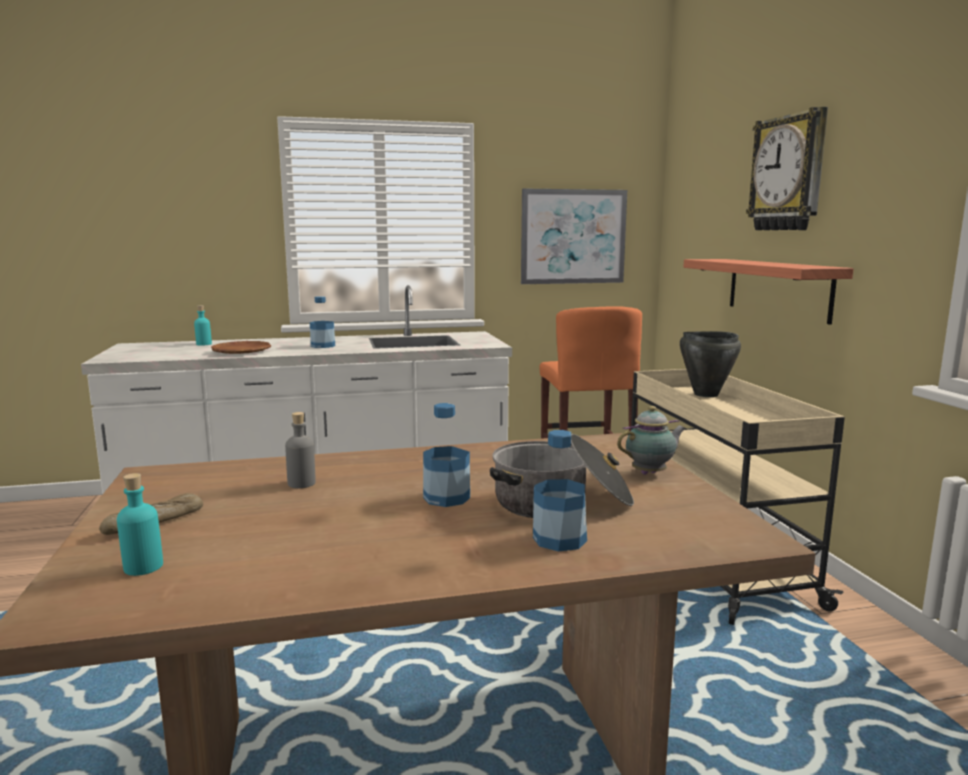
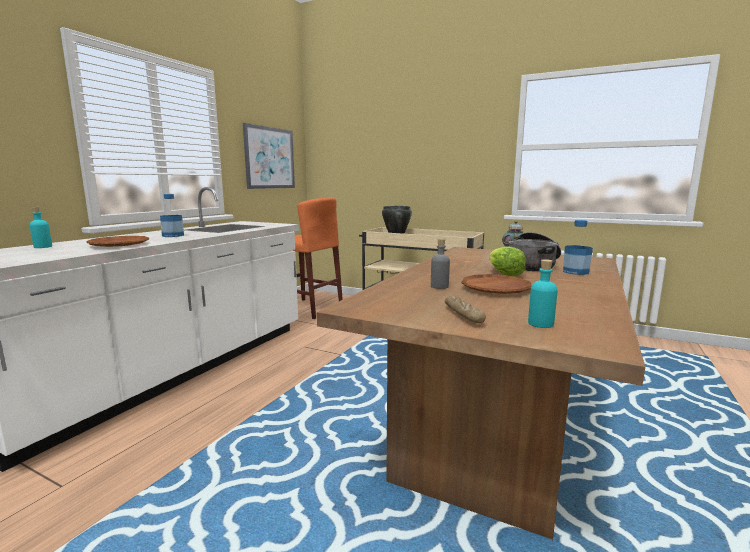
camera: 50 degrees left, 0 degrees up
bottle [423,403,470,507] -> lettuce [489,246,526,276]
shelf [683,259,854,325] -> none
wall clock [746,107,828,230] -> none
none -> brown plate [461,274,531,294]

